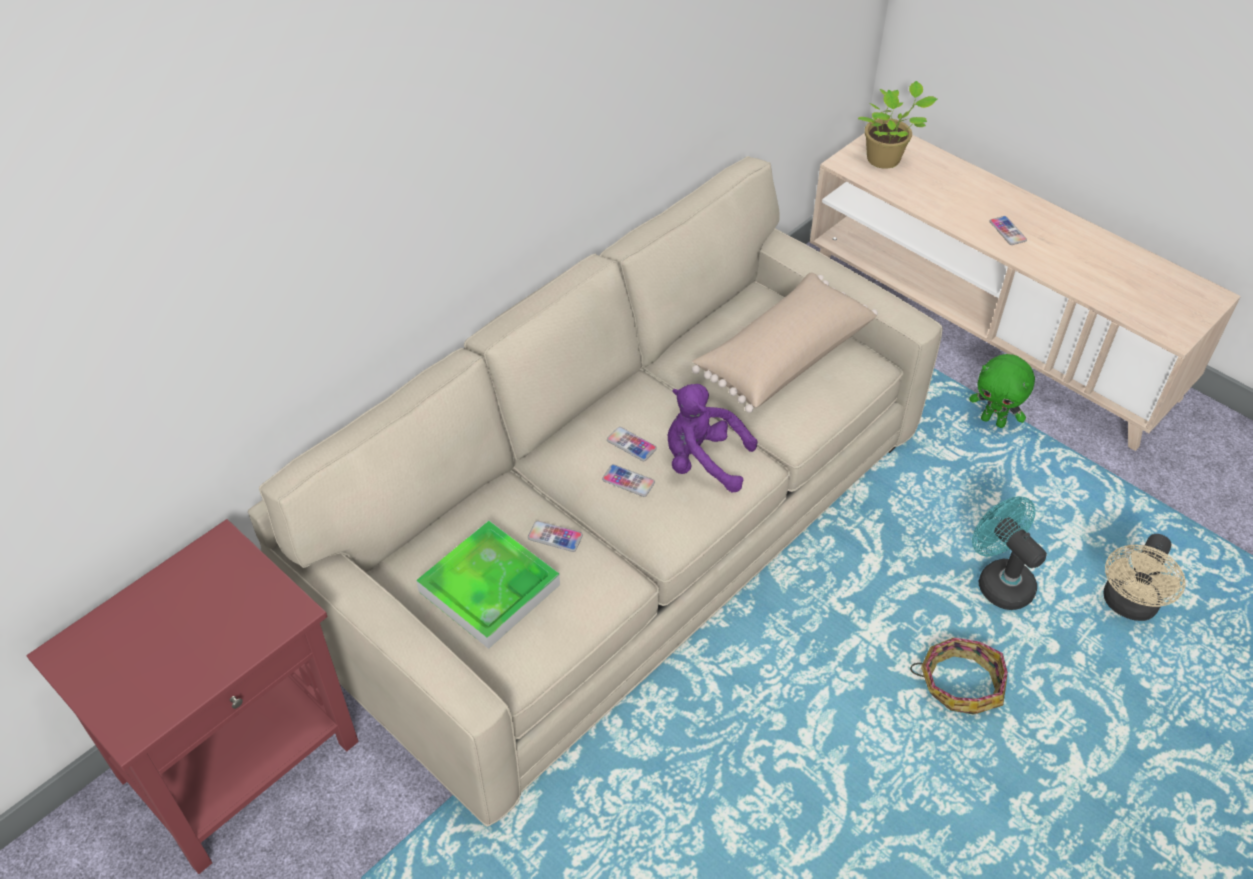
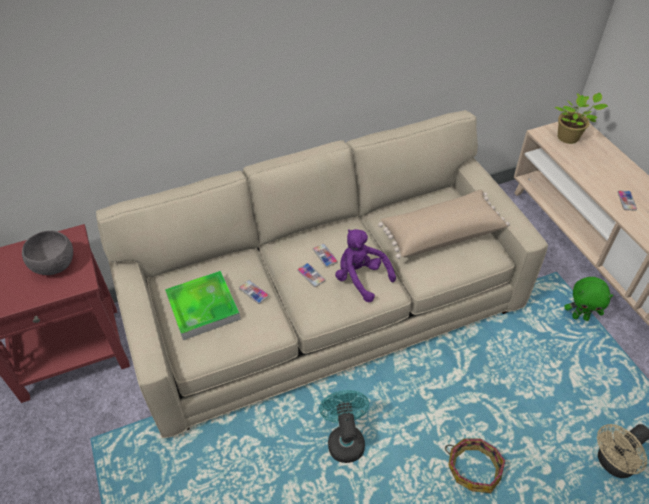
camera: 25 degrees right, 0 degrees up
green plush toy [969,354,1035,428] -> green plush toy turned 45 degrees counterclockwise [564,277,613,321]
turquoise fan [972,496,1047,610] -> turquoise fan moved to [319,390,369,463]
none -> grey bowl [22,230,73,275]

